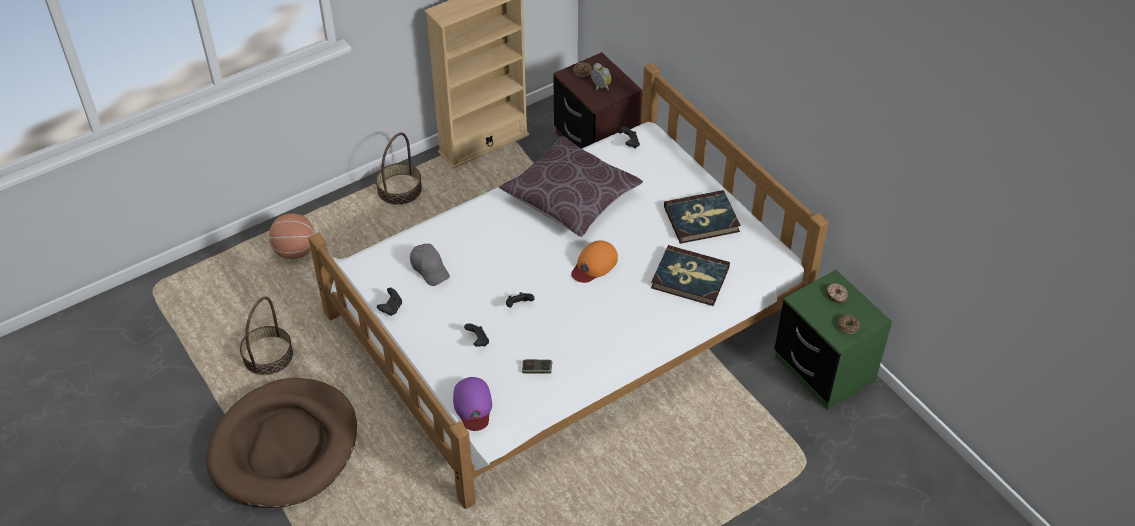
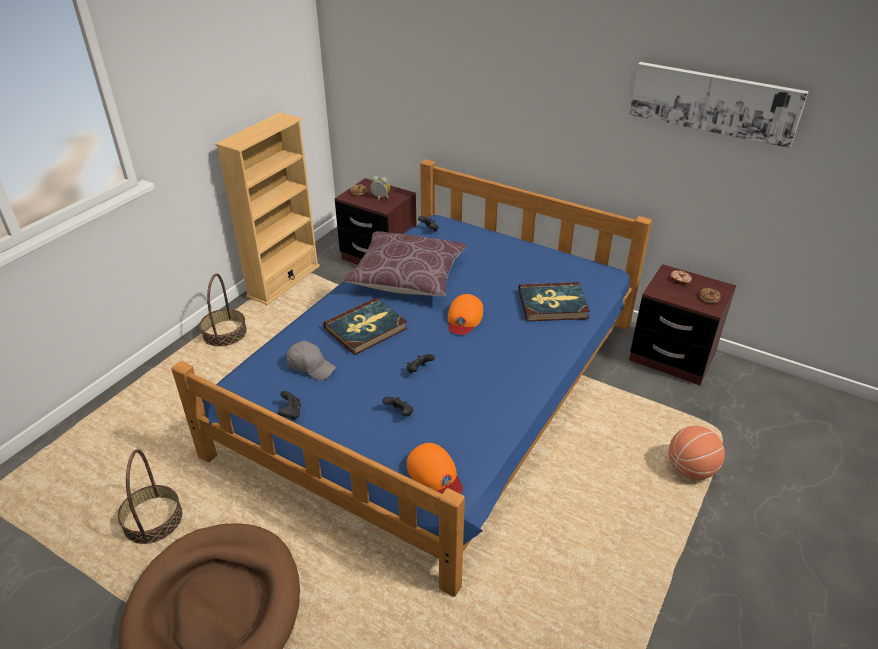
camera: 25 degrees left, 10 degrees down
basketball [269,214,315,259] -> basketball moved to [669,426,725,480]
white bed [308,63,829,509] -> blue bed [171,159,652,597]
purple cap [453,377,492,431] -> orange cap [407,443,463,494]
game controller [522,360,552,373] -> none
book [664,190,741,244] -> book moved to [323,298,407,355]
green nightstand [774,270,892,410] -> brown nightstand [629,264,736,385]
none -> picture [630,62,809,148]

